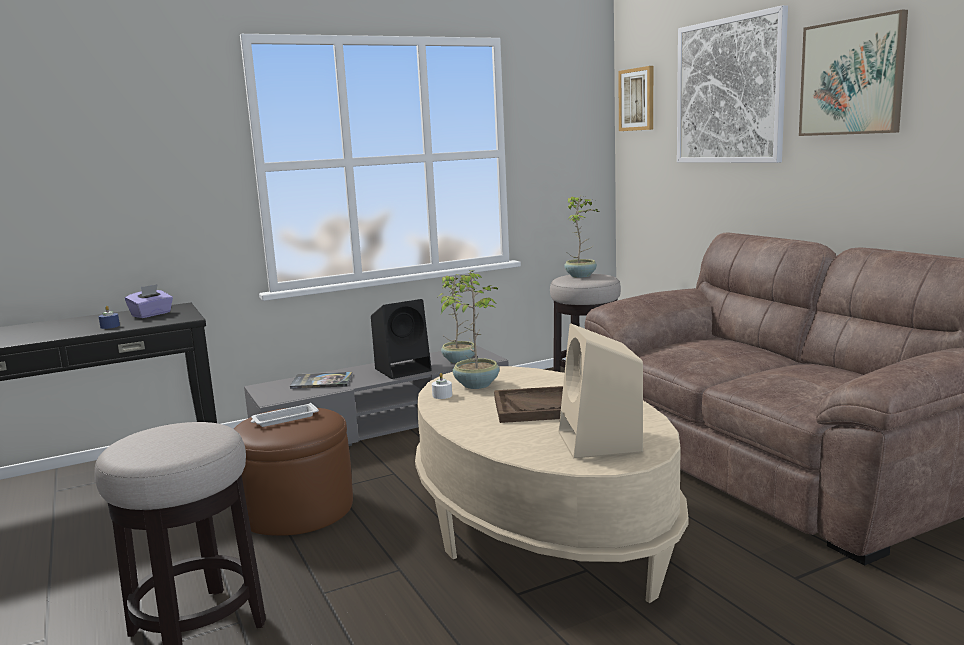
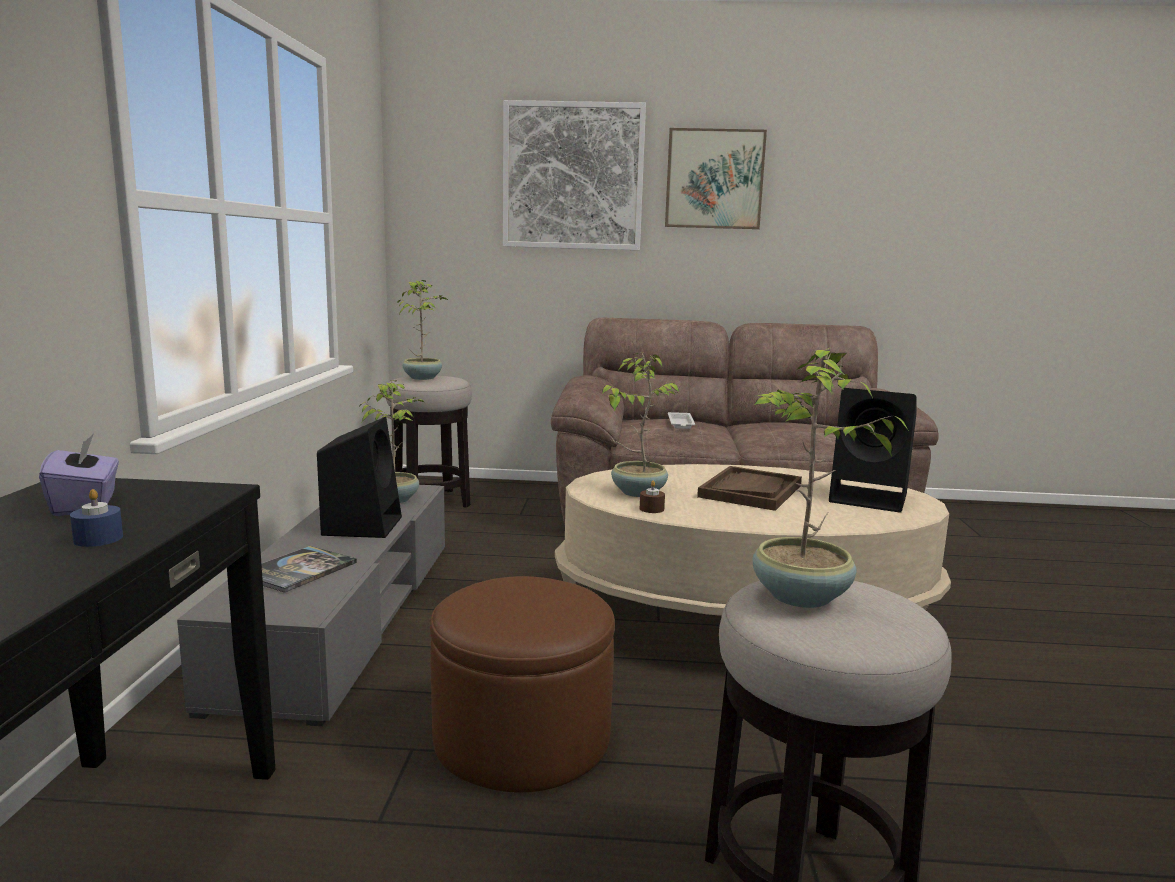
camera: 60 degrees left, 0 degrees up
white tray [251,403,319,427] -> white tray moved to [668,412,695,429]
white candle [432,373,452,399] -> brown candle [640,481,665,513]
beige speaker [559,323,643,458] -> black speaker [829,388,917,513]
picture [618,66,653,131] -> none
none -> potted plant [753,348,909,608]

